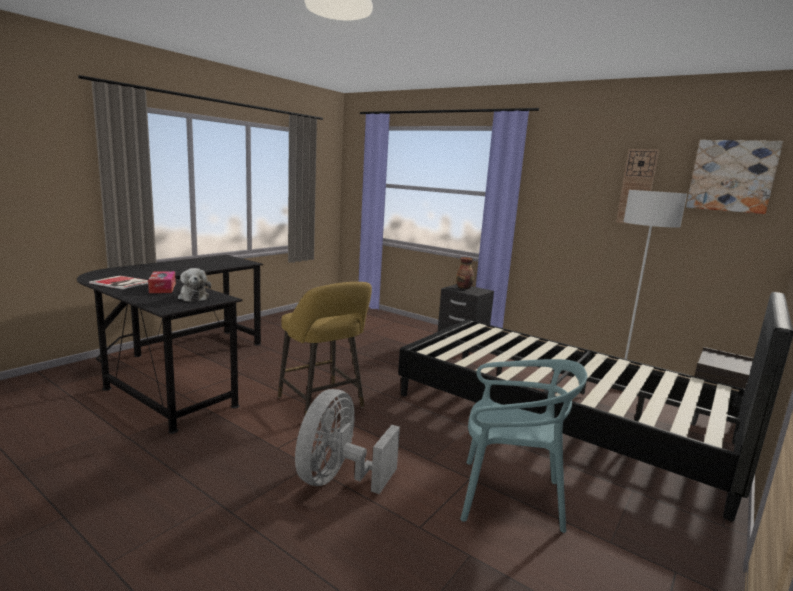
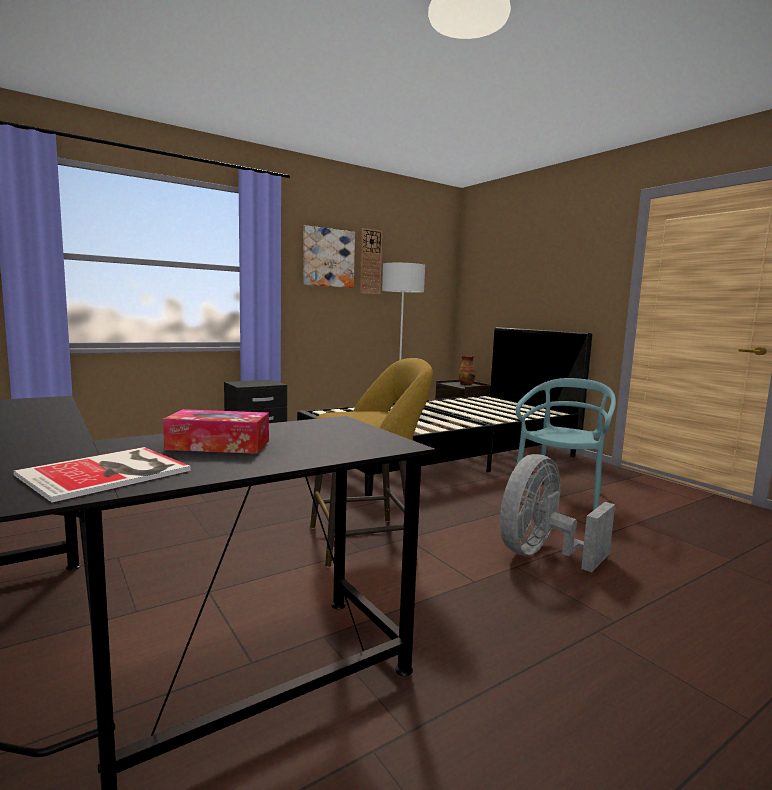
camera: 70 degrees left, 5 degrees down
plush toy [178,268,211,302] -> none
grey fan [295,389,400,494] -> grey fan turned 90 degrees clockwise [500,454,615,572]
vase [456,257,474,289] -> vase moved to [459,355,475,385]
picture [686,140,783,214] -> picture moved to [303,225,355,288]

